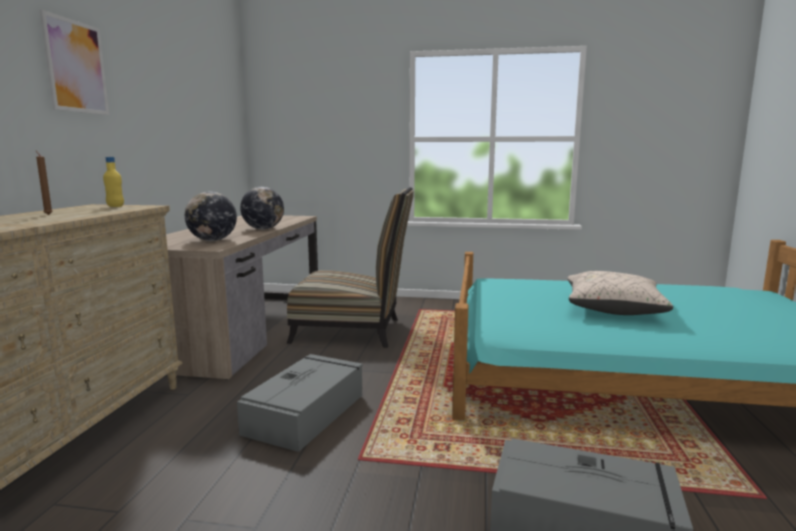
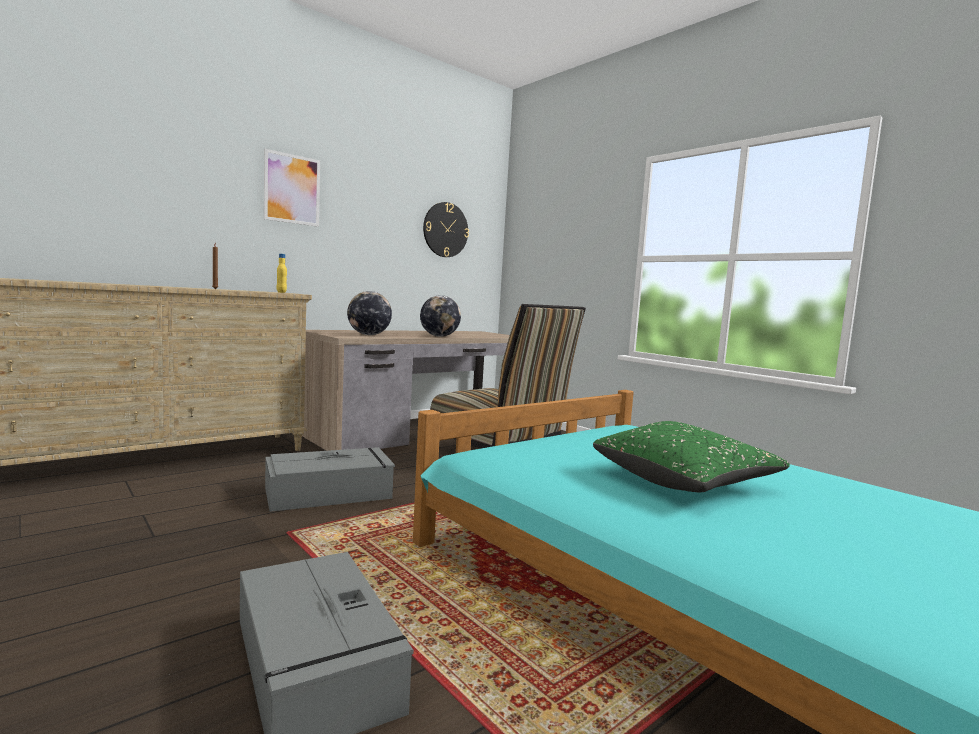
camera: 40 degrees right, 5 degrees down
beige pillow [567,271,673,315] -> green pillow [593,421,790,492]
none -> wall clock [423,202,469,257]

